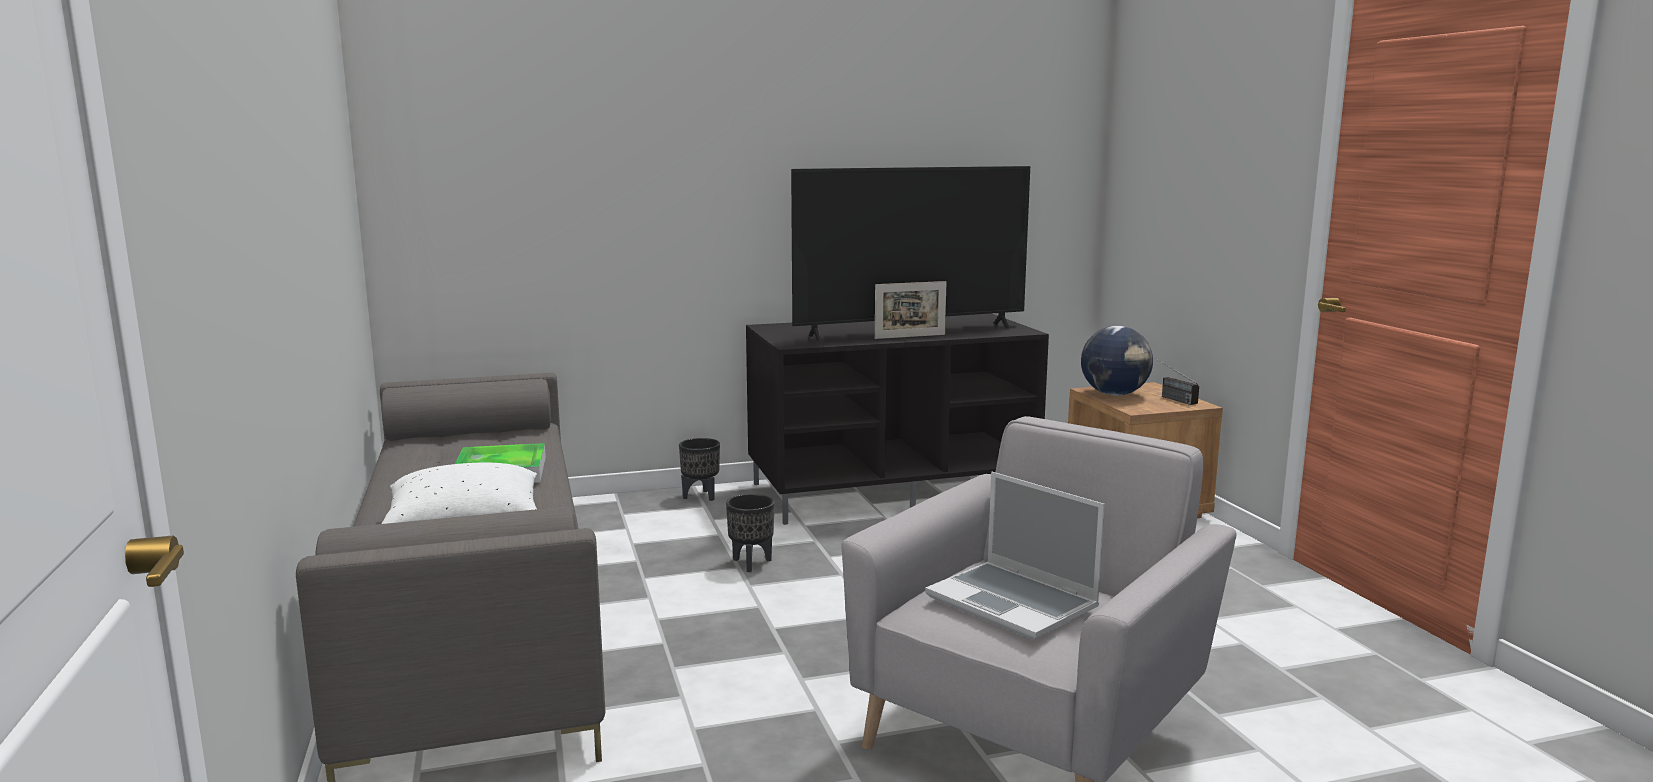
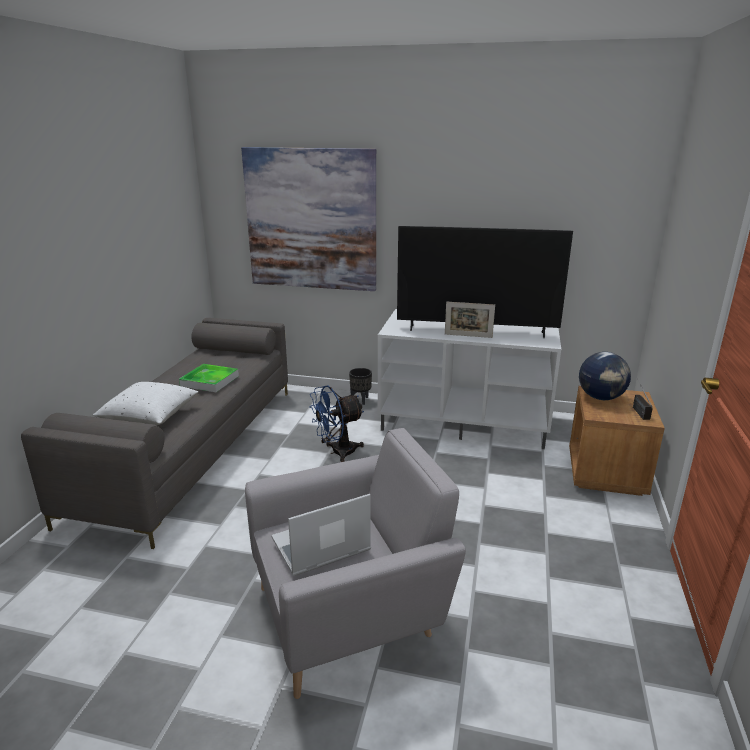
camera: 30 degrees right, 10 degrees up
black planter [726,494,775,572] -> blue fan [309,386,364,462]
black tv stand [746,313,1049,525] -> white tv stand [378,309,561,449]
laptop [925,472,1105,640] -> laptop turned 75 degrees clockwise [271,494,371,576]
none -> picture [241,147,376,291]

